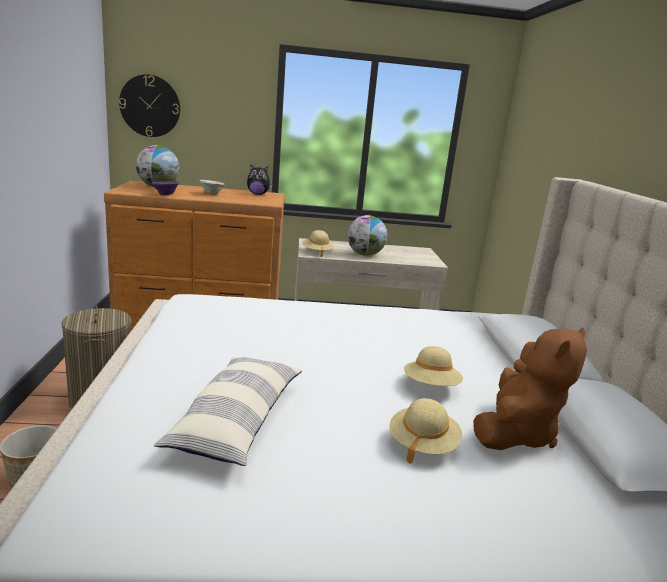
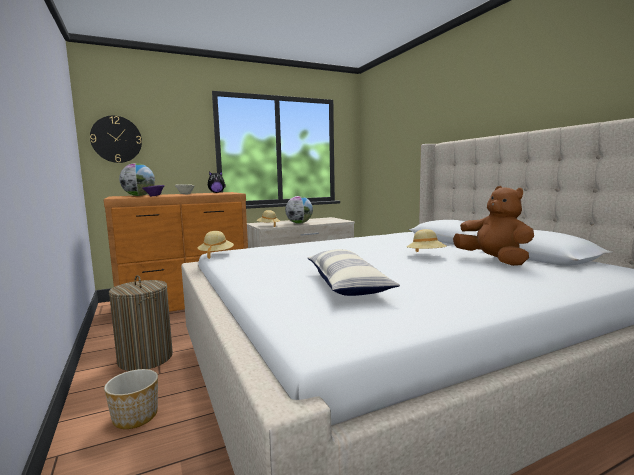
camera: 20 degrees left, 10 degrees down
beige hat [389,398,462,464] -> beige hat moved to [198,231,234,259]
brown plush toy [473,327,587,450] -> brown plush toy turned 45 degrees counterclockwise [453,186,534,266]

